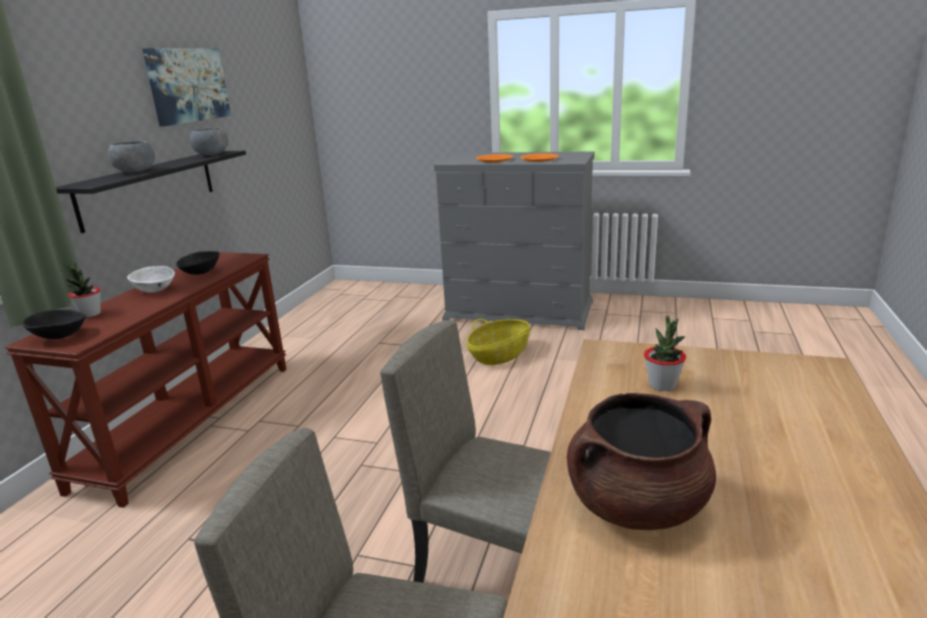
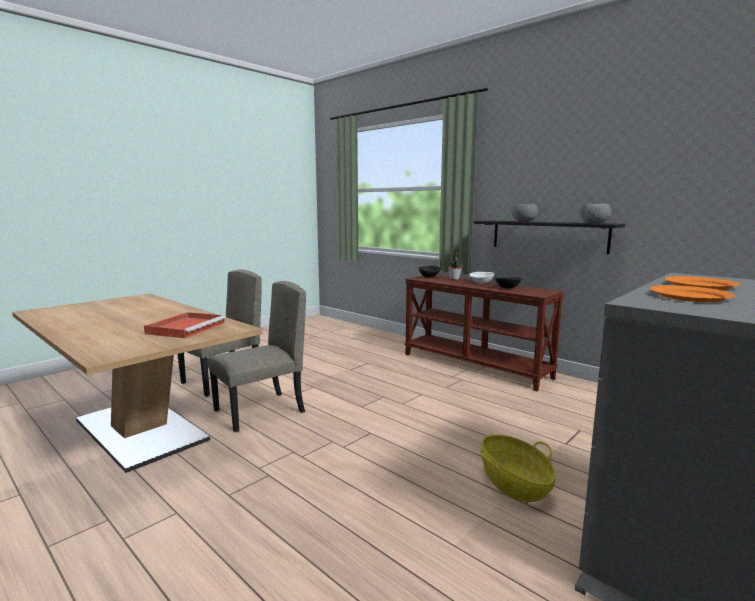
camera: 115 degrees right, 10 degrees down
picture [142,48,231,126] -> none
brown cooking pot [567,393,716,530] -> none
potted plant [644,316,686,391] -> red tray [144,312,226,338]

